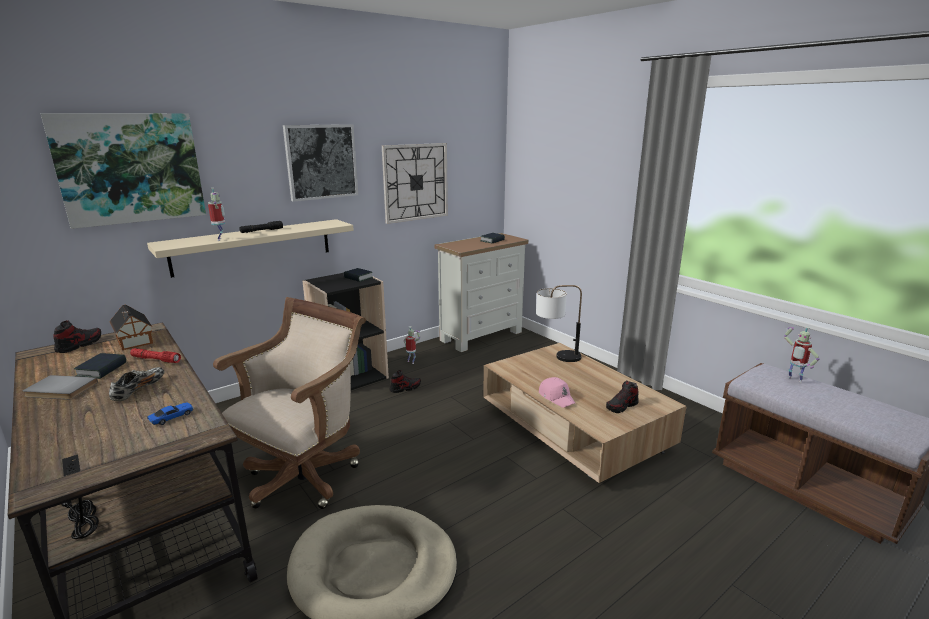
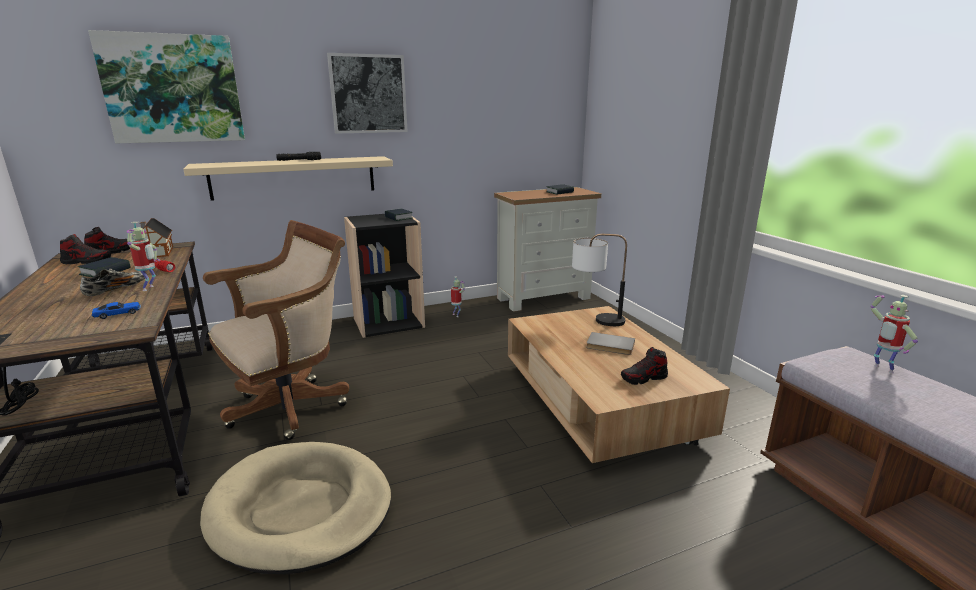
camera: 15 degrees right, 0 degrees up
grey book [23,375,98,400] -> grey book moved to [586,332,635,355]
toy robot [208,188,225,241] -> toy robot moved to [127,222,160,291]
wall clock [382,143,448,224] -> none
shoe [389,370,421,393] -> shoe moved to [60,234,111,264]
pink cap [539,377,575,408] -> none

